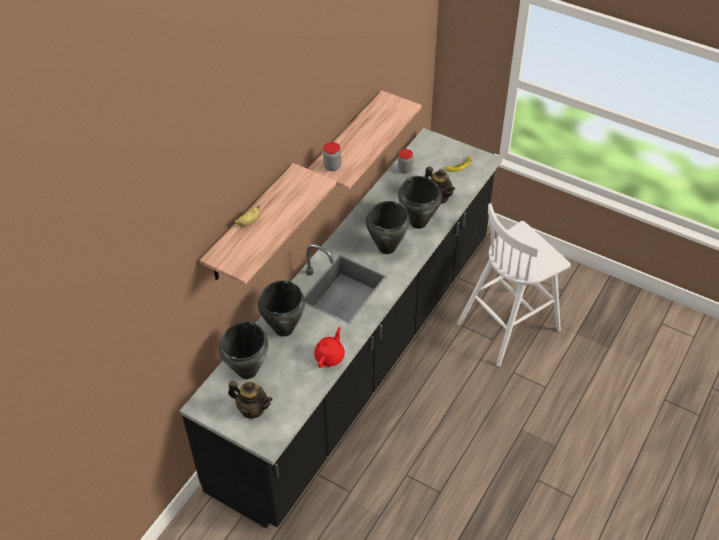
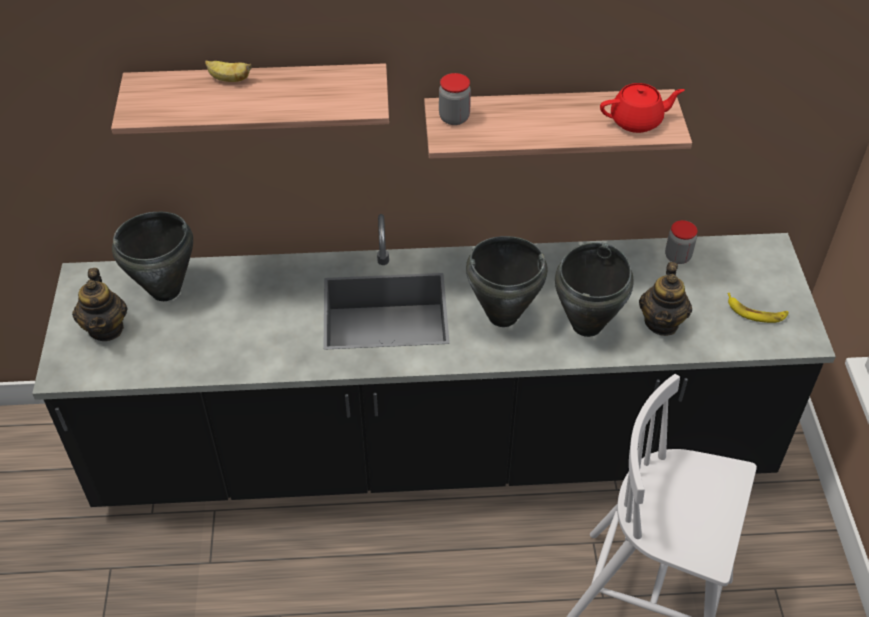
camera: 55 degrees right, 0 degrees up
black cooking pot [258,280,305,337] -> none
red teapot [314,327,345,368] -> red teapot moved to [600,83,685,133]

